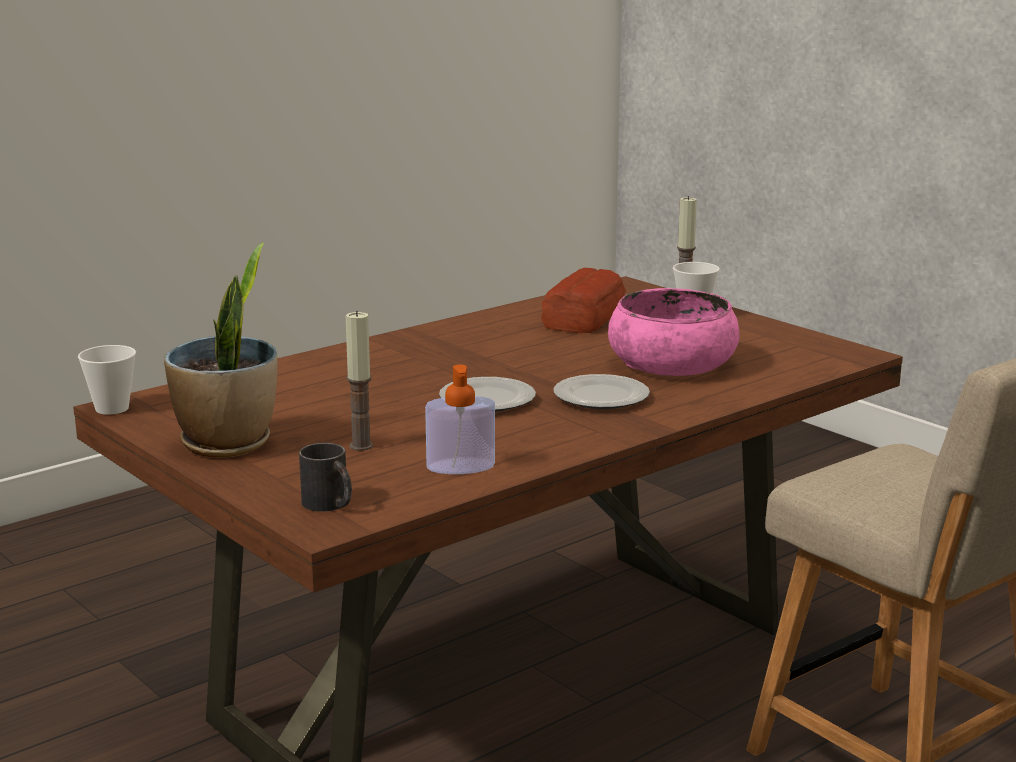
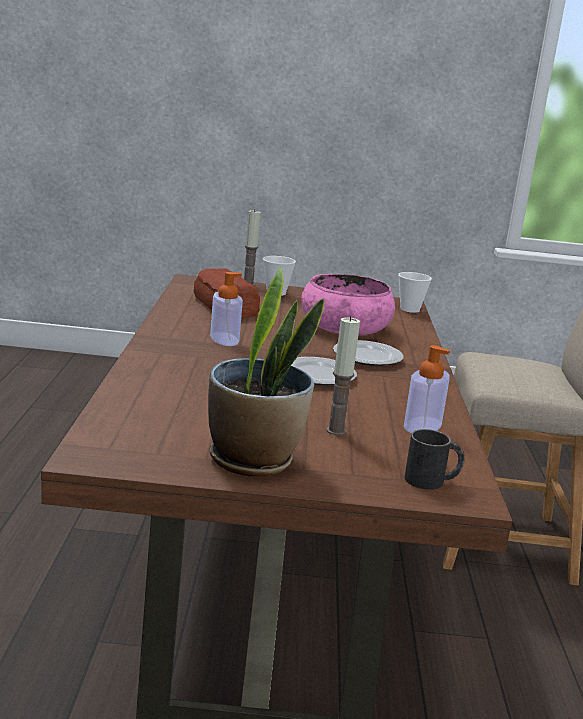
camera: 50 degrees left, 0 degrees up
cup [78,345,136,415] -> cup moved to [398,272,432,313]
none -> soap dispenser [210,272,243,346]

